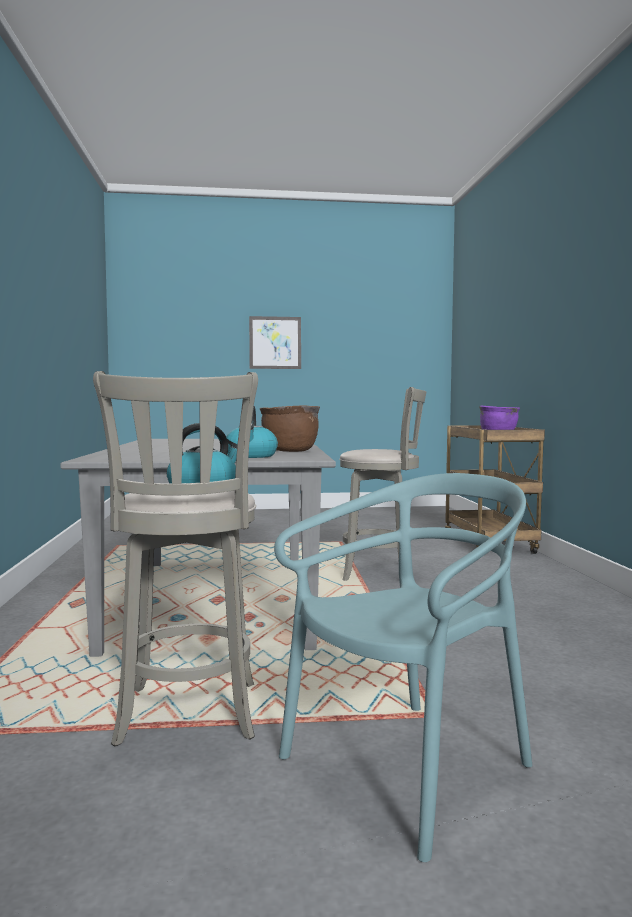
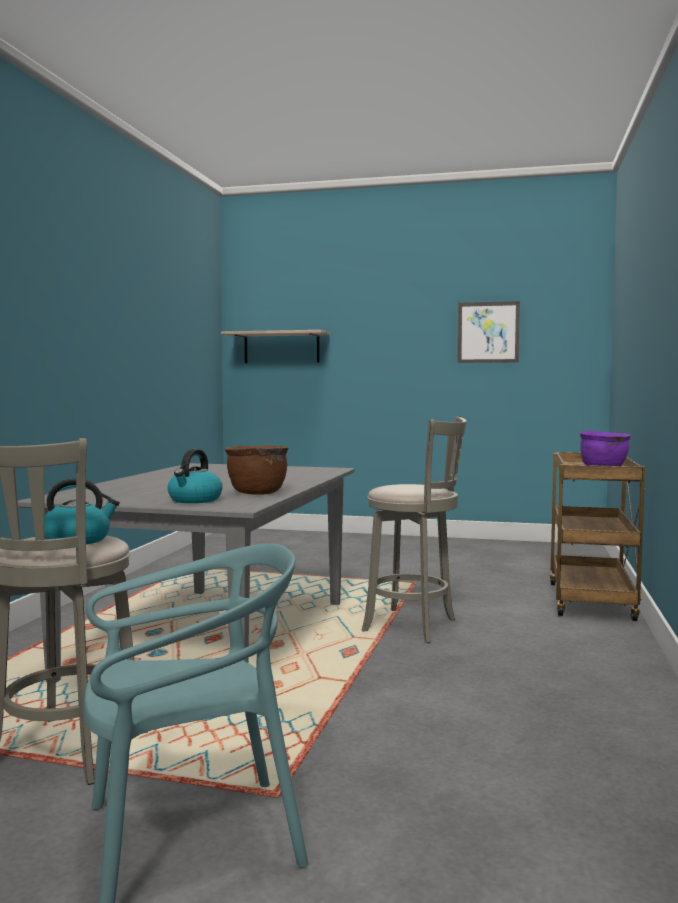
camera: 20 degrees right, 0 degrees up
picture [249,316,301,369] -> picture moved to [458,301,520,363]
none -> shelf [221,330,330,363]

